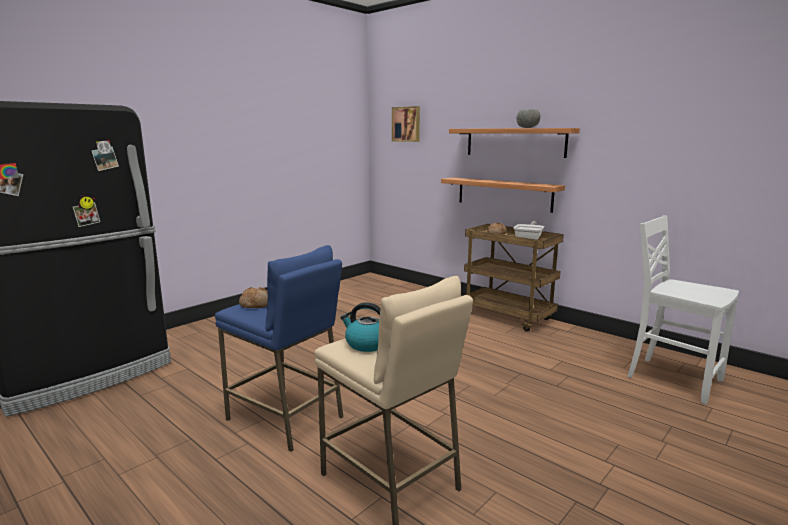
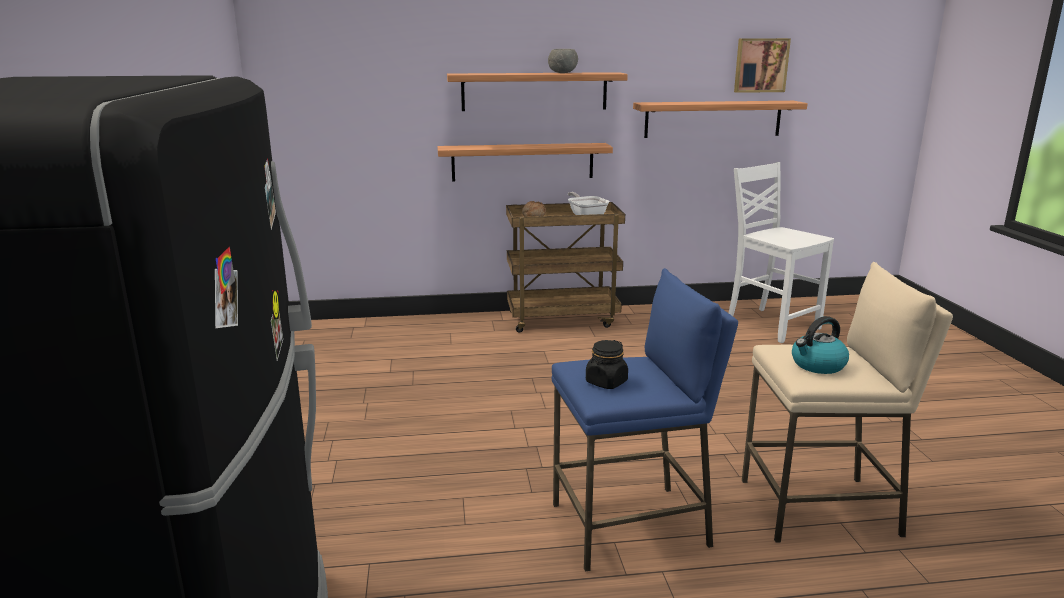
camera: 50 degrees left, 5 degrees up
bread [239,287,268,308] -> black jar [586,340,628,389]
picture [392,106,420,142] -> picture moved to [734,38,791,93]
white chair [627,215,739,405] -> white chair turned 60 degrees clockwise [729,162,834,343]
none -> shelf [633,101,808,138]

